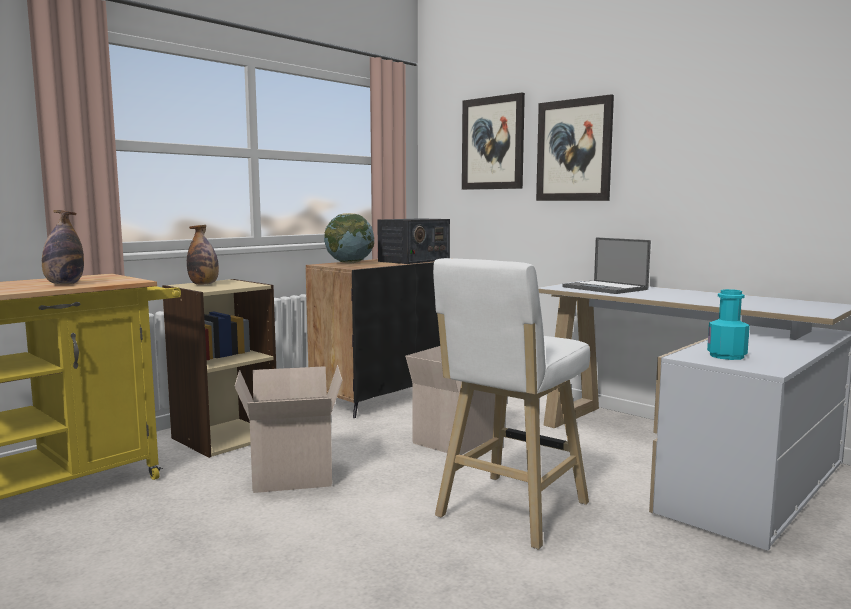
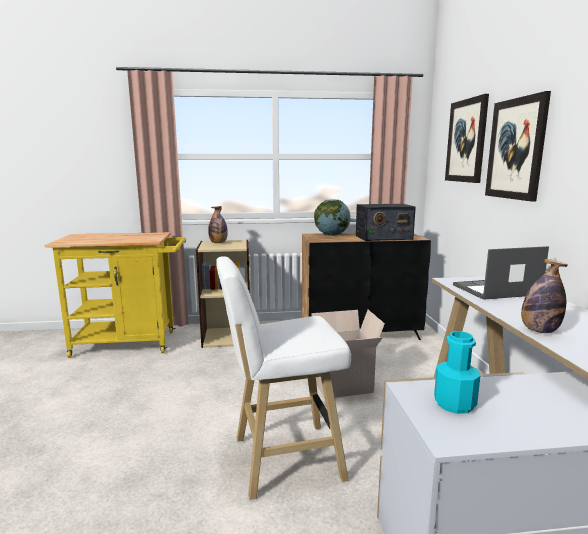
camera: 40 degrees right, 5 degrees up
bottle [42,210,84,284] -> bottle moved to [521,259,568,333]
cardboard box [235,365,342,493] -> none
laptop [562,237,651,294] -> laptop turned 75 degrees clockwise [453,246,549,300]

